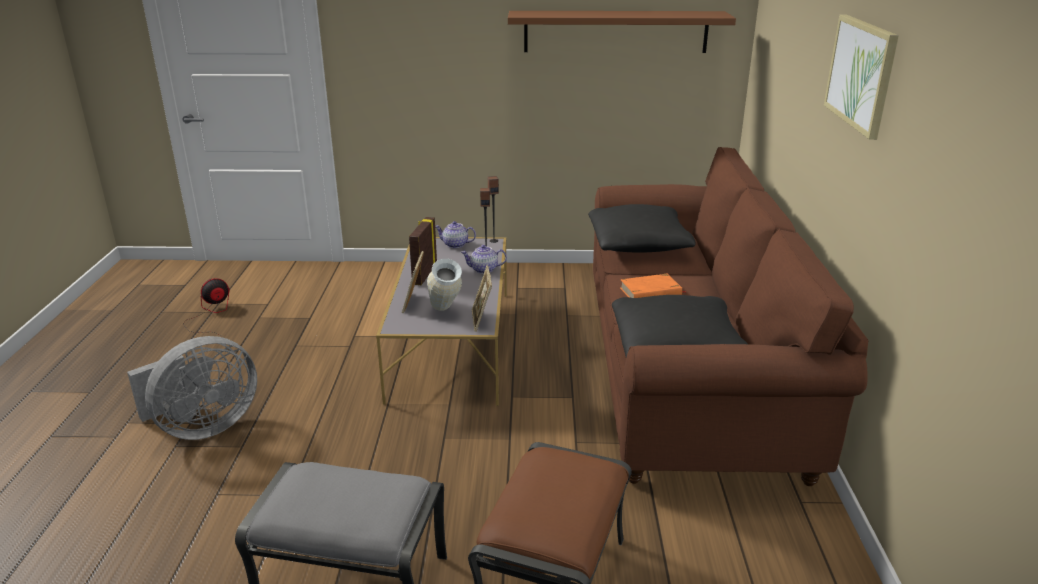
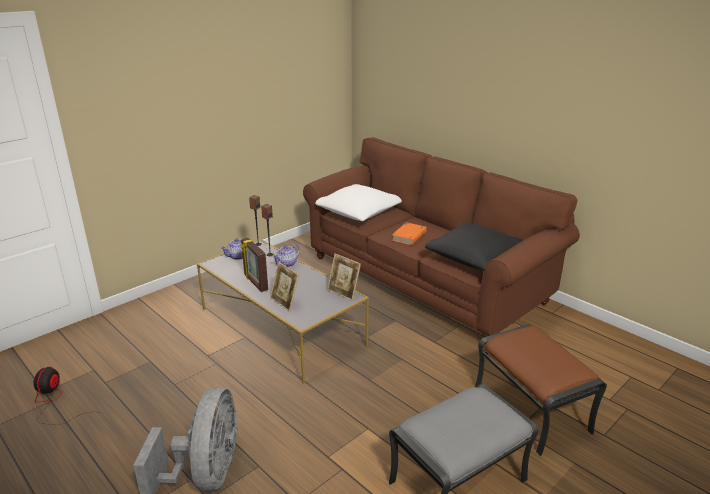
camera: 45 degrees left, 0 degrees up
vase [427,259,462,311] -> none
brown shelf [508,11,736,53] -> none
black pillow [588,204,696,253] -> white pillow [315,184,402,221]
picture [824,14,899,140] -> none

